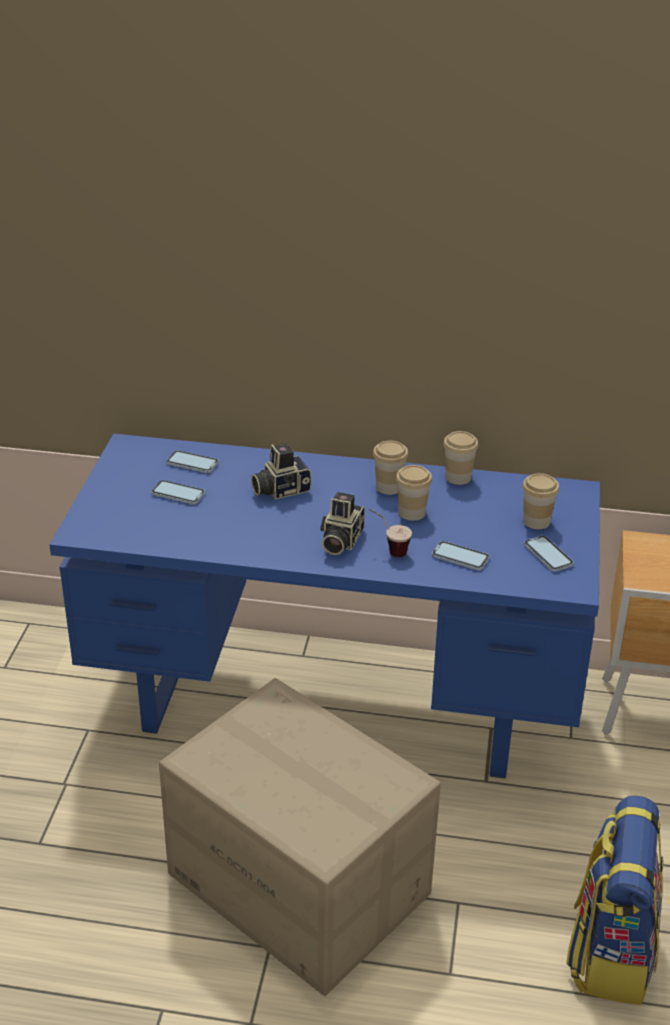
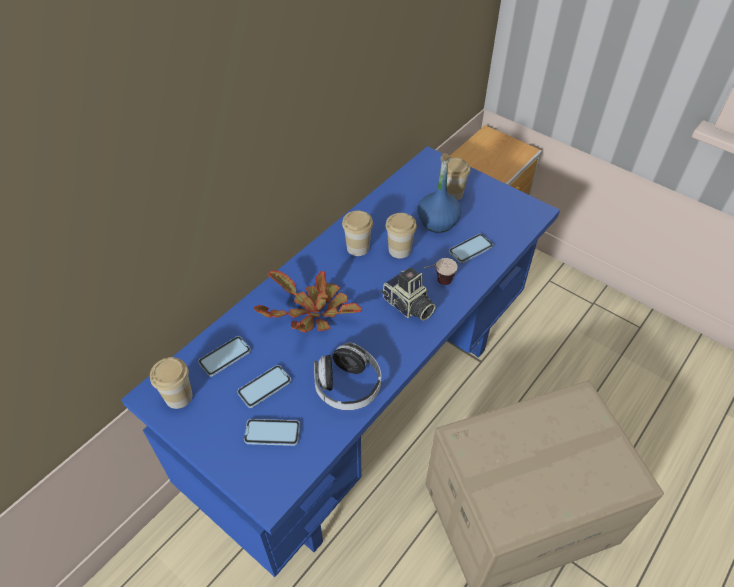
camera: 60 degrees left, 15 degrees up
camera [251,444,312,500] -> potted plant [254,270,362,332]
cup [443,431,479,485] -> cup moved to [150,357,193,409]
phone [524,535,574,572] -> phone moved to [244,419,300,446]
backpack [566,796,663,1005] -> none
none -> headphones [314,342,381,410]
none -> blue bottle [418,153,461,233]

